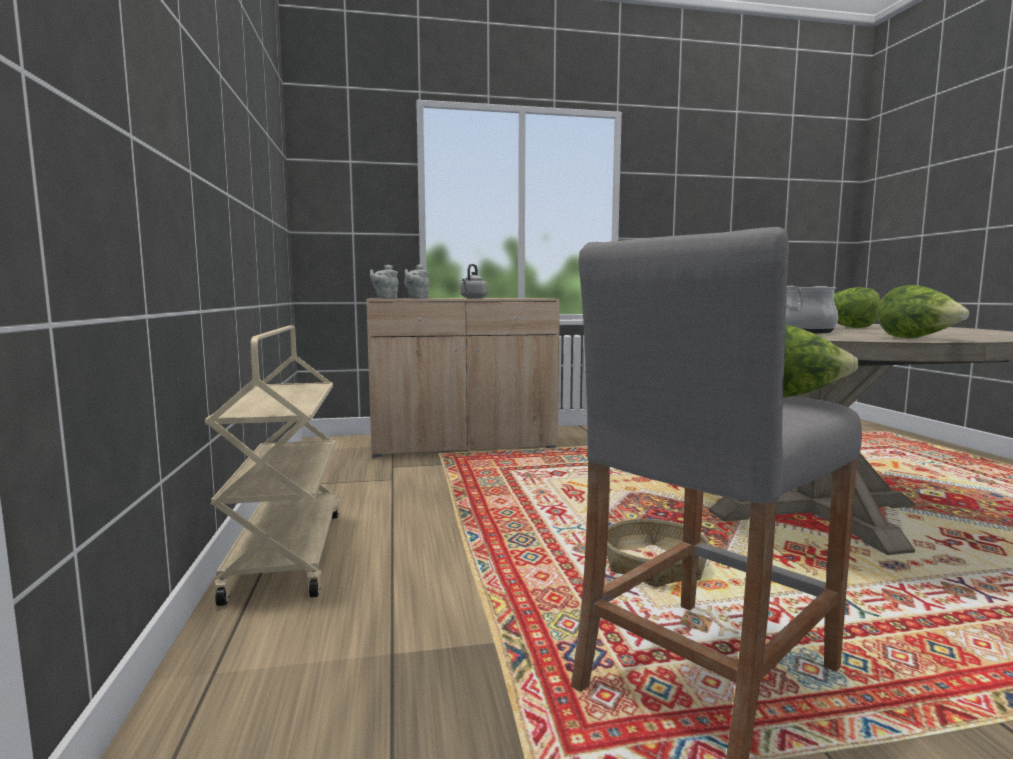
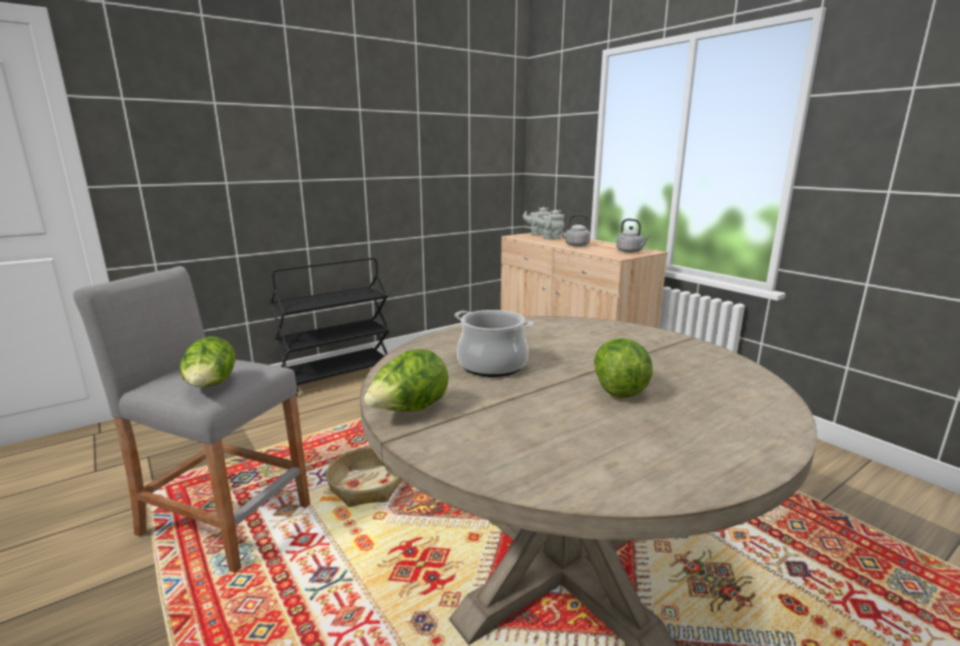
camera: 65 degrees right, 10 degrees up
beige cart [205,325,339,606] -> black cart [270,258,390,396]
none -> grey kettle [616,219,650,253]

